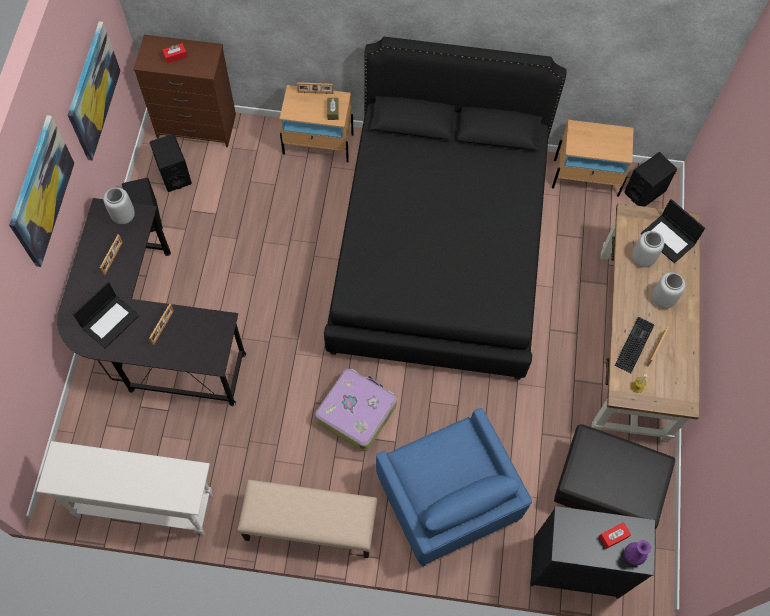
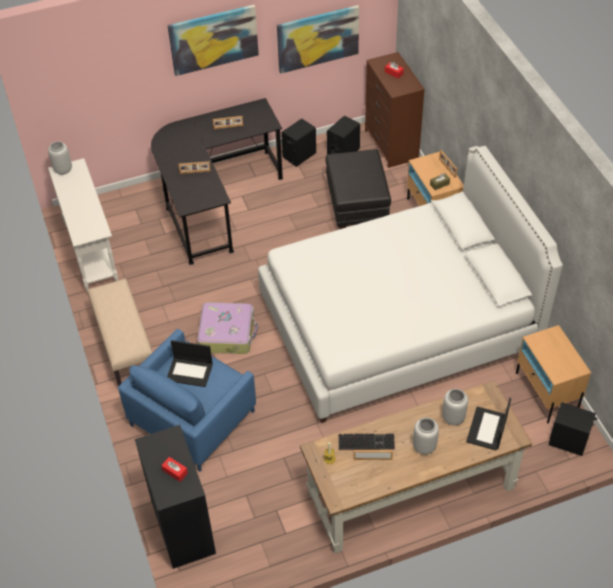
camera: 65 degrees right, 15 degrees down
laptop [73,282,140,349] -> laptop moved to [167,340,213,387]
grey vase [103,187,135,224] -> grey vase moved to [48,141,72,175]
black bed [324,37,567,380] -> white bed [258,146,563,423]
black ottoman [554,424,675,529] -> black ottoman moved to [326,149,391,229]
purple vase [624,540,651,565] -> none

